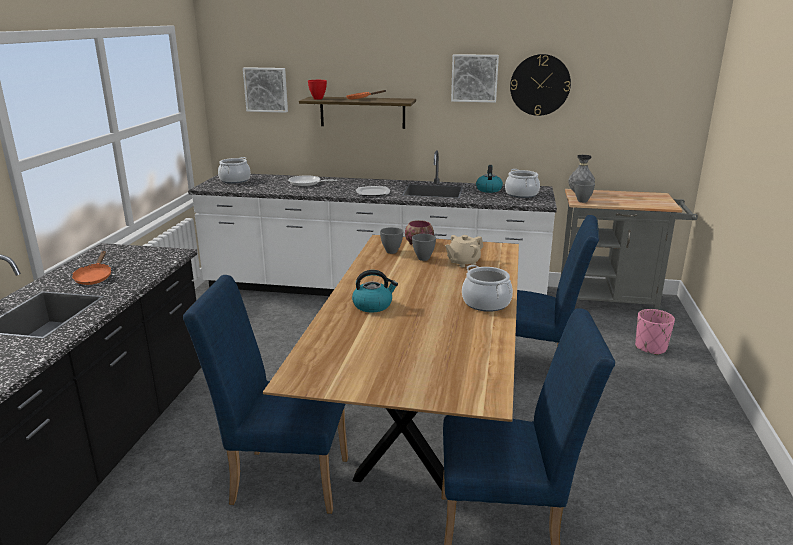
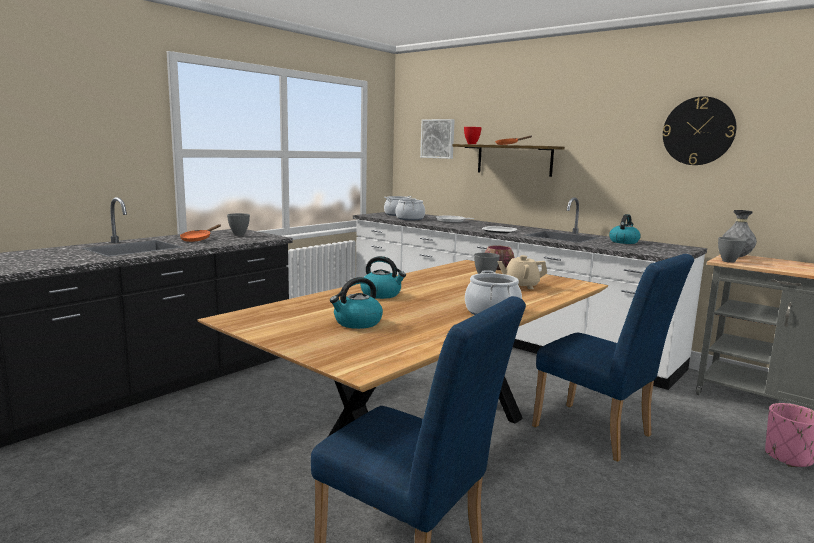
camera: 30 degrees right, 10 degrees down
blue chair [183,275,348,514] -> none
grey bowl [380,227,404,254] -> grey bowl moved to [227,213,250,236]
picture [451,54,499,103] -> none
cooking pot [505,169,540,198] -> cooking pot moved to [396,198,425,220]
none -> kettle [330,277,383,329]

